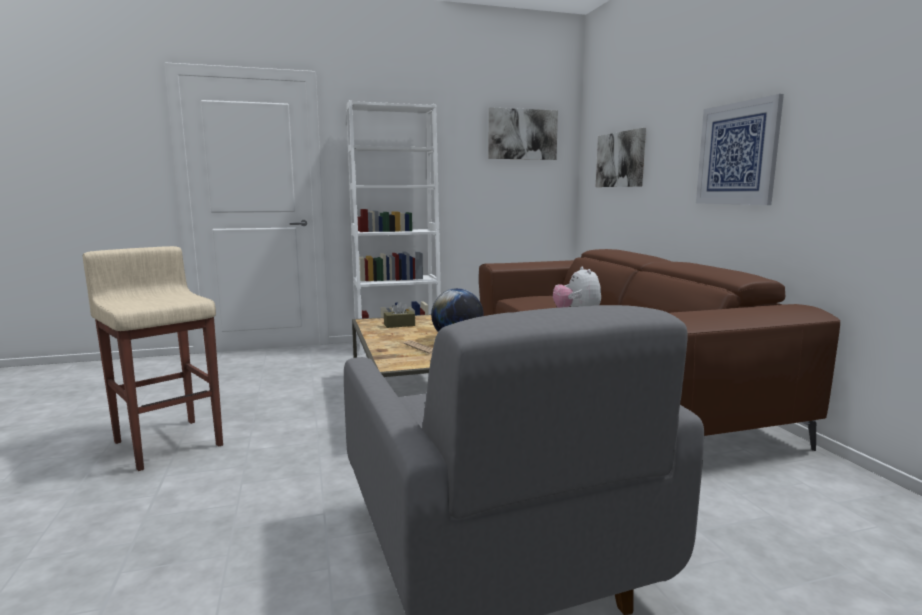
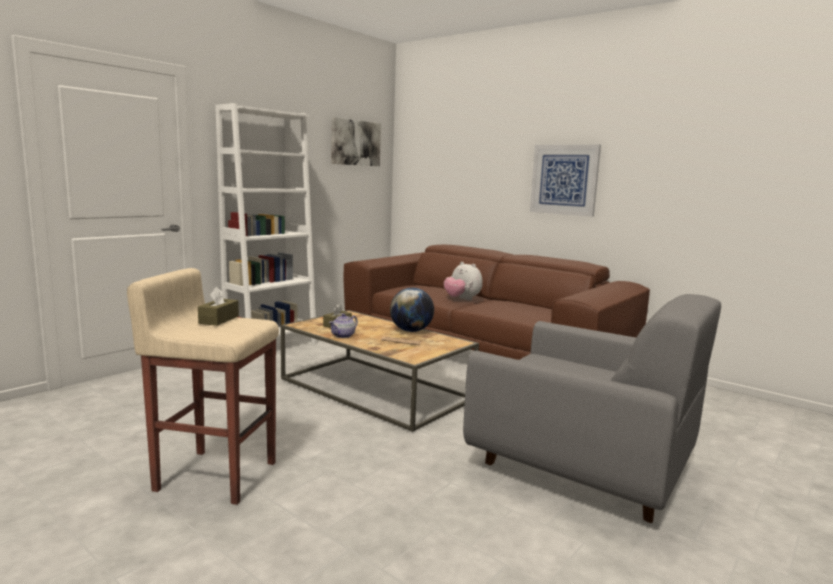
camera: 35 degrees left, 0 degrees up
picture [596,128,646,187] -> none
none -> brown tissue box [198,287,239,326]
none -> teapot [329,313,358,338]

